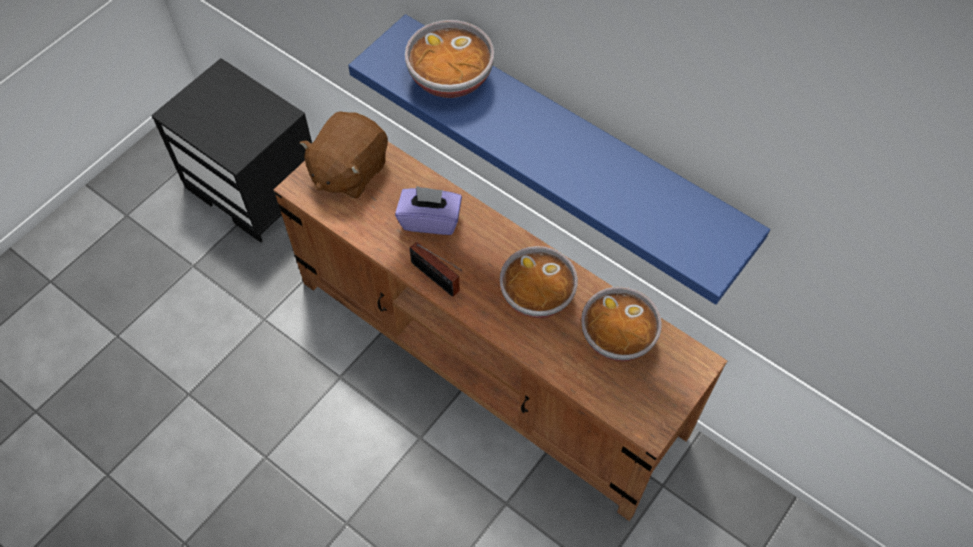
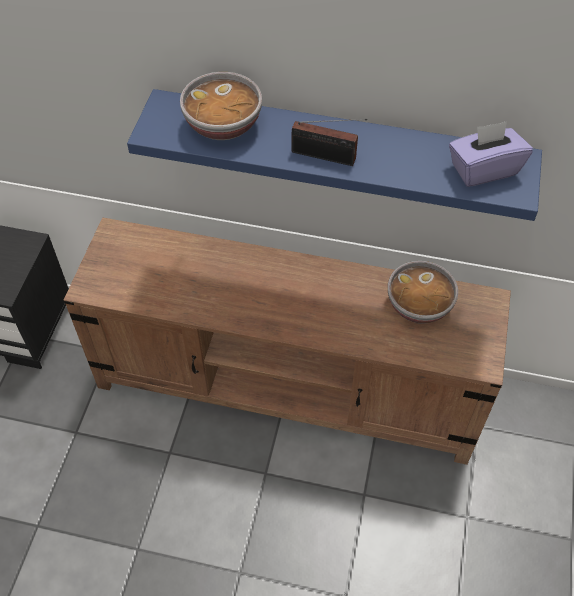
camera: 25 degrees left, 5 degrees down
brown plush toy [299,112,388,198] -> none
purple tissue box [395,186,462,235] -> purple tissue box moved to [449,121,533,187]
radio [409,242,462,297] -> radio moved to [292,119,367,166]
bowl [500,246,578,318] -> none

